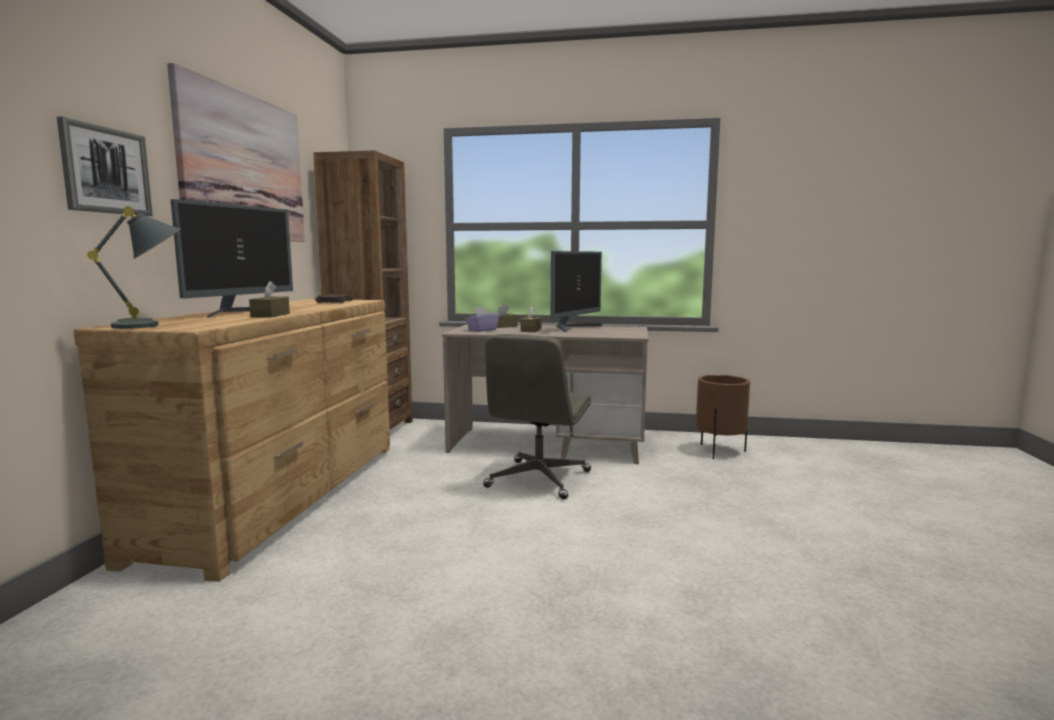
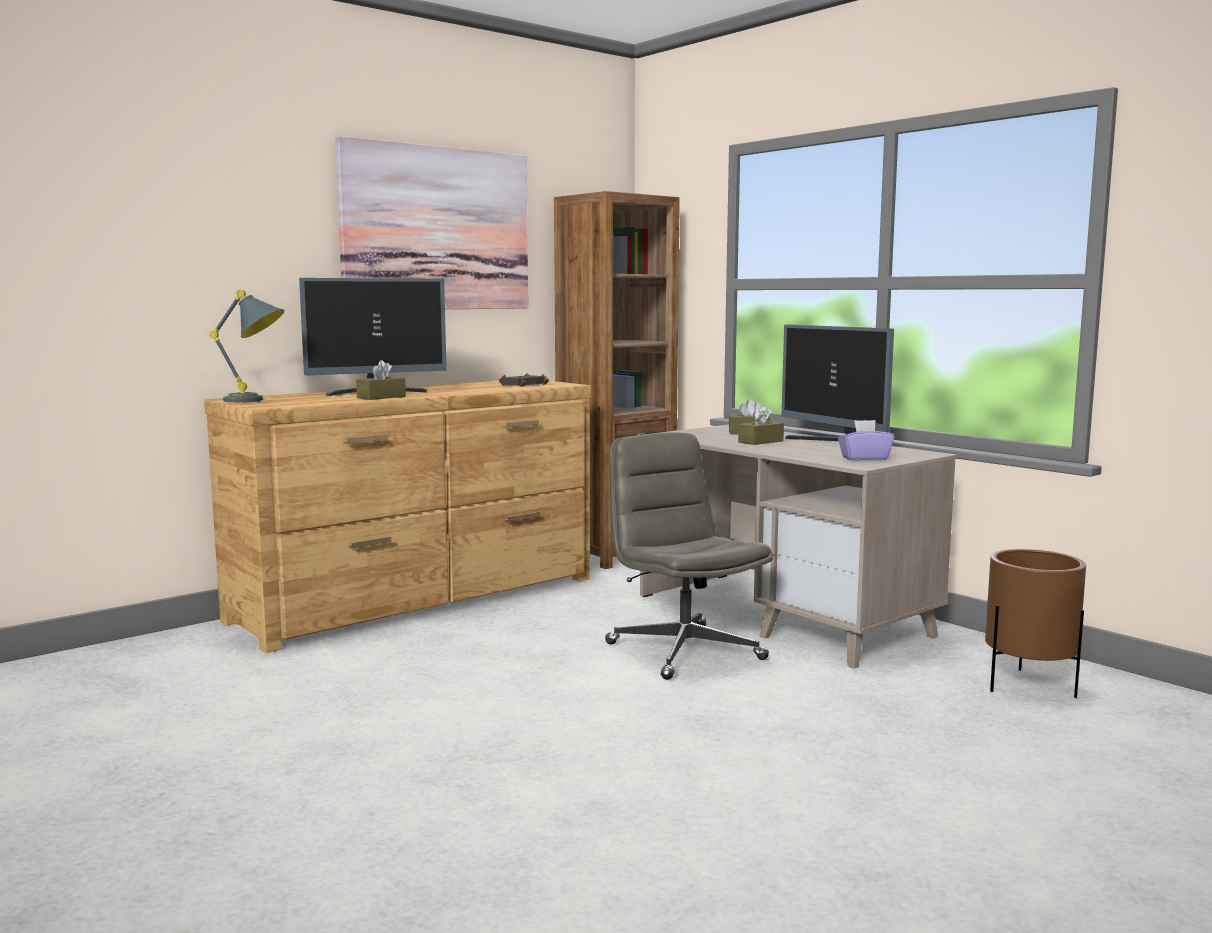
camera: 40 degrees right, 0 degrees up
picture [57,116,153,216] -> none
purple tissue box [466,307,499,332] -> purple tissue box moved to [838,420,894,461]
grey office chair [483,334,591,499] -> grey office chair turned 90 degrees clockwise [605,432,773,680]
monitor [551,251,602,332] -> monitor turned 75 degrees clockwise [782,324,894,441]

